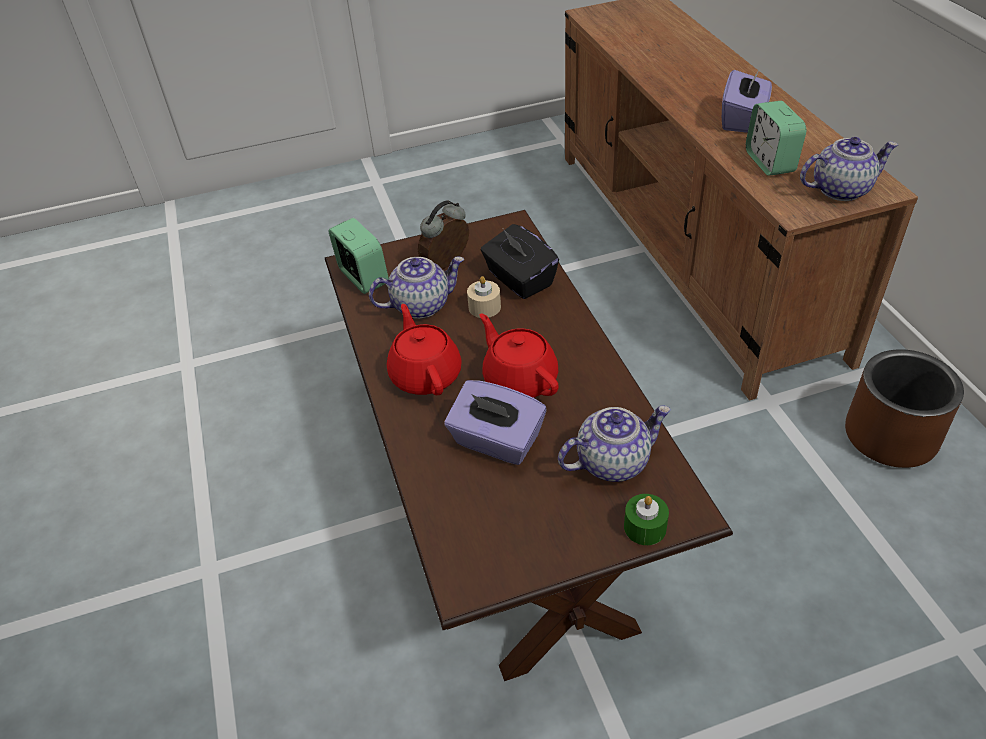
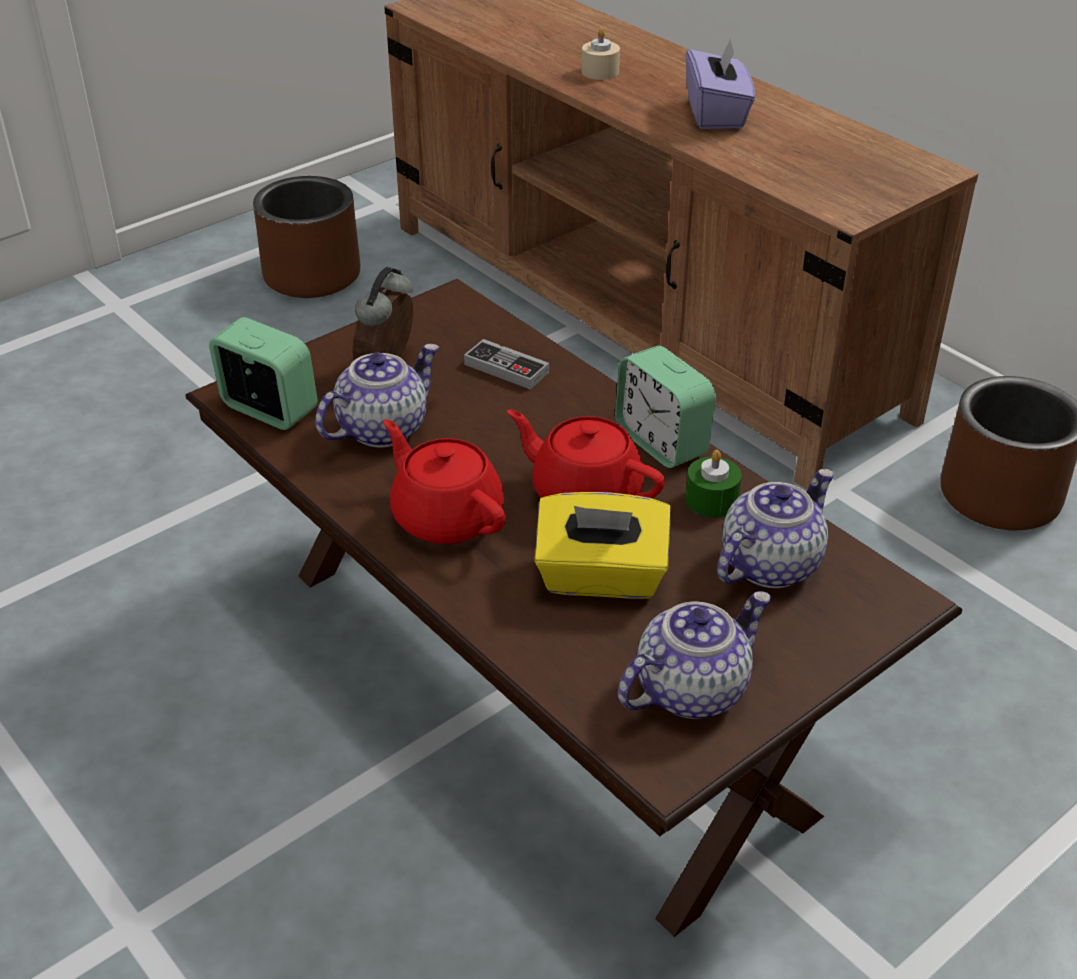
camera: 25 degrees left, 5 degrees down
purple tissue box [444,380,546,465] -> yellow tissue box [534,492,671,599]
beige candle [467,276,501,318] -> beige candle moved to [582,28,620,80]
black tissue box [481,224,559,299] -> game controller [464,339,549,390]
green candle [624,494,669,545] -> green candle moved to [686,450,742,518]
alarm clock [746,101,806,176] -> alarm clock moved to [615,346,716,468]
teapot [800,137,898,201] -> teapot moved to [618,591,772,719]
none -> brown planter [253,176,360,298]

